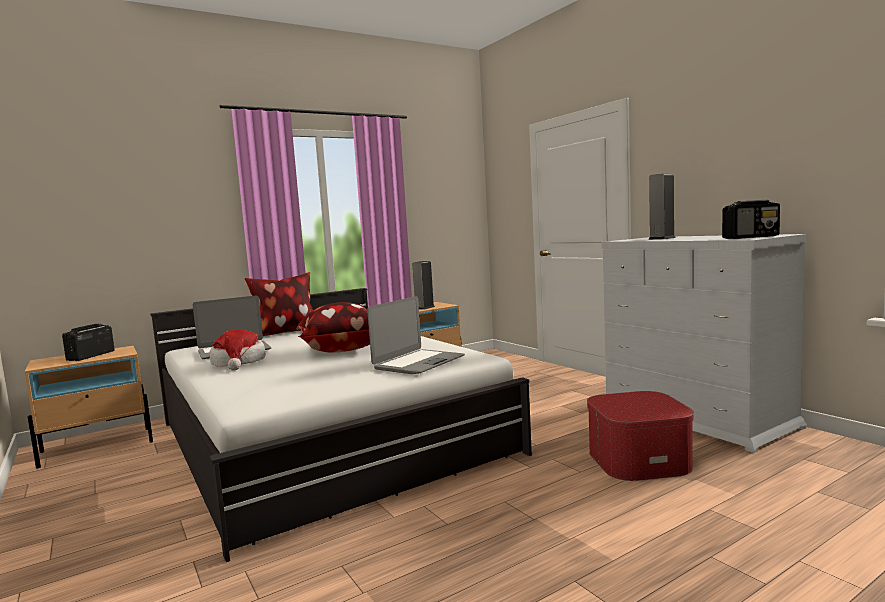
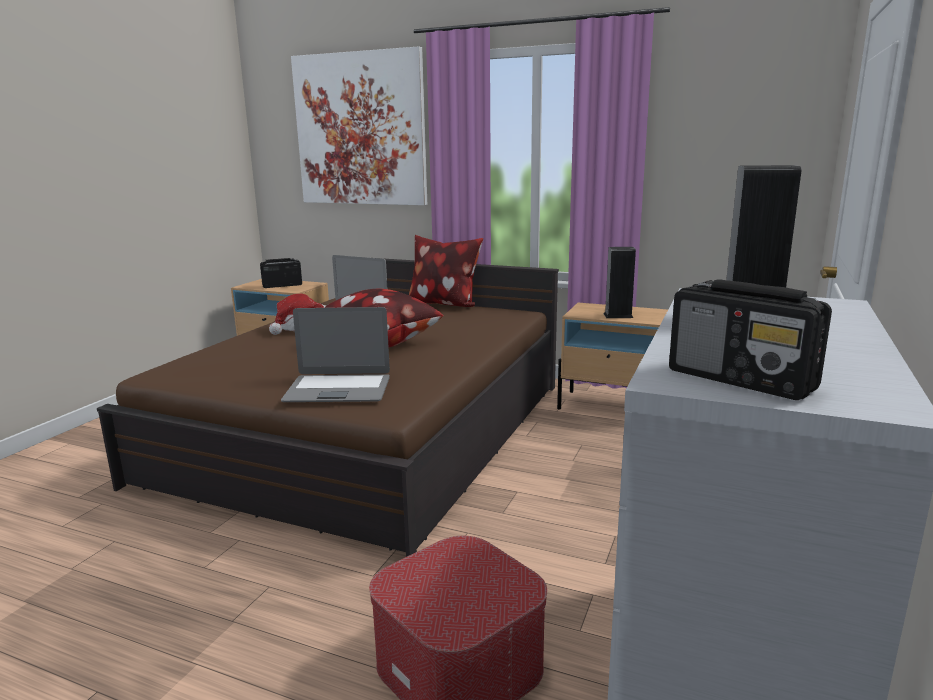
camera: 55 degrees right, 10 degrees up
white bed [150,288,532,562] -> brown bed [97,258,559,557]
none -> picture [291,46,427,205]

